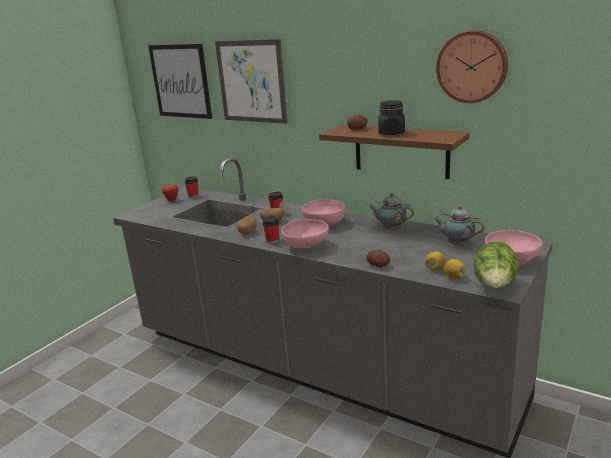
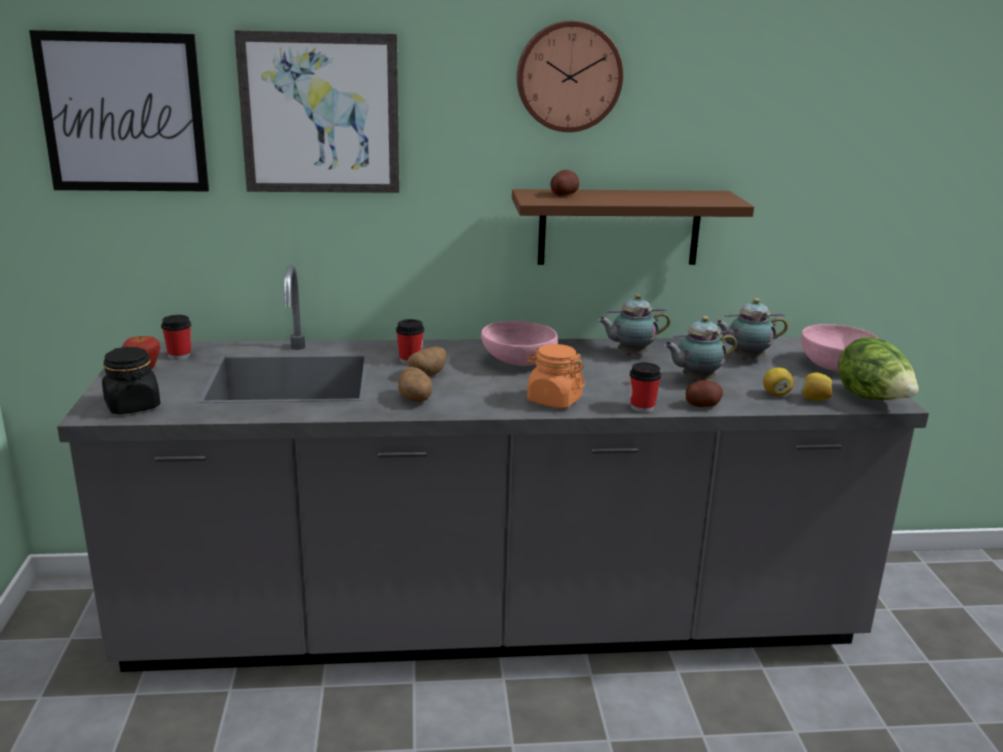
camera: 40 degrees left, 0 degrees up
cup [262,216,279,244] -> cup moved to [630,362,661,413]
pink bowl [282,219,329,248] -> orange jar [527,344,585,408]
black jar [378,100,405,135] -> black jar moved to [102,347,160,414]
wall clock [436,30,508,103] -> wall clock moved to [517,21,623,132]
none -> teapot [664,316,737,381]

